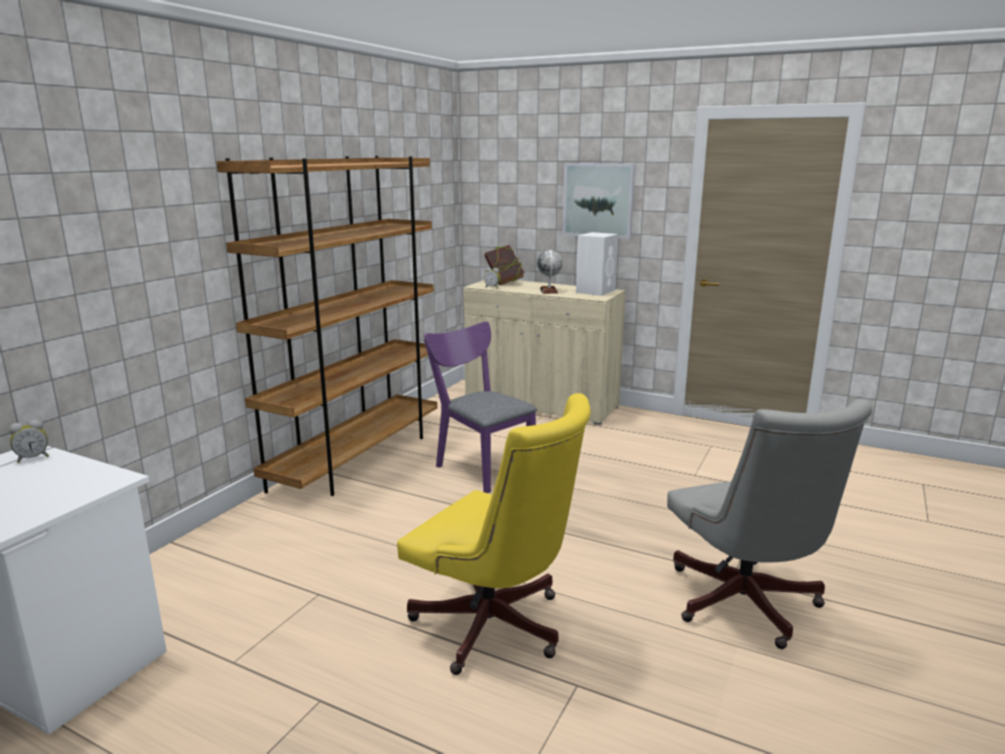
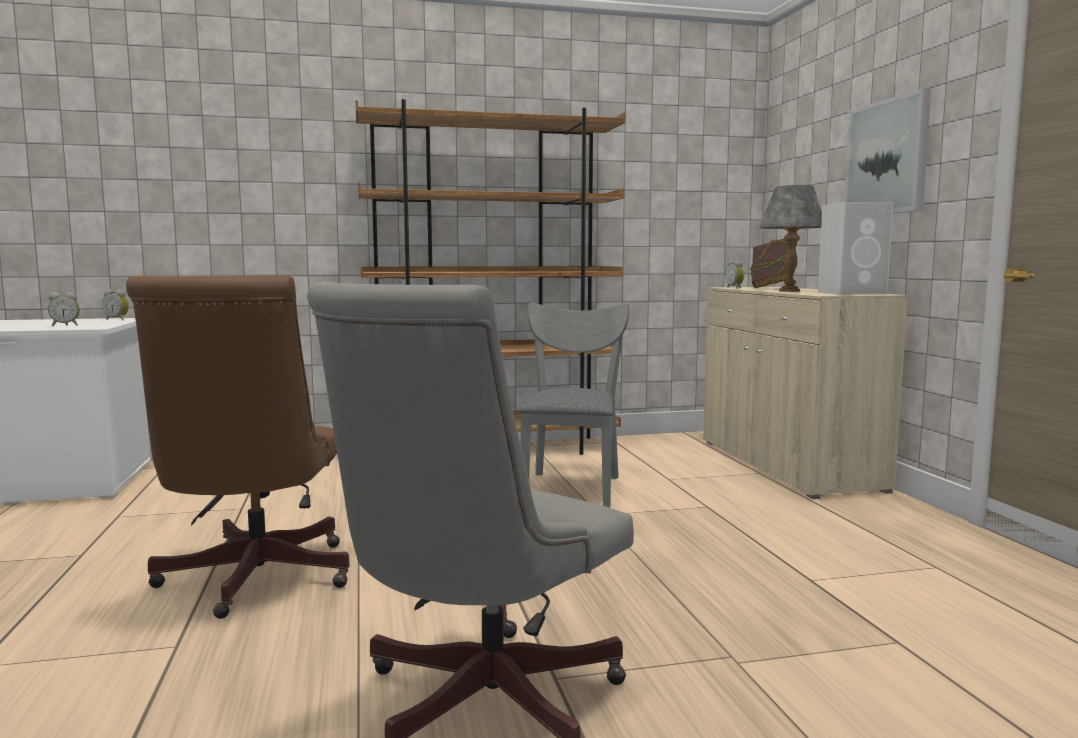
camera: 50 degrees right, 10 degrees down
yellow office chair [397,393,591,675] -> brown office chair [126,275,350,619]
purple chair [424,321,537,493] -> grey chair [519,303,630,508]
globe [537,250,562,294] -> grey table lamp [759,185,822,292]
none -> alarm clock [48,292,80,326]

